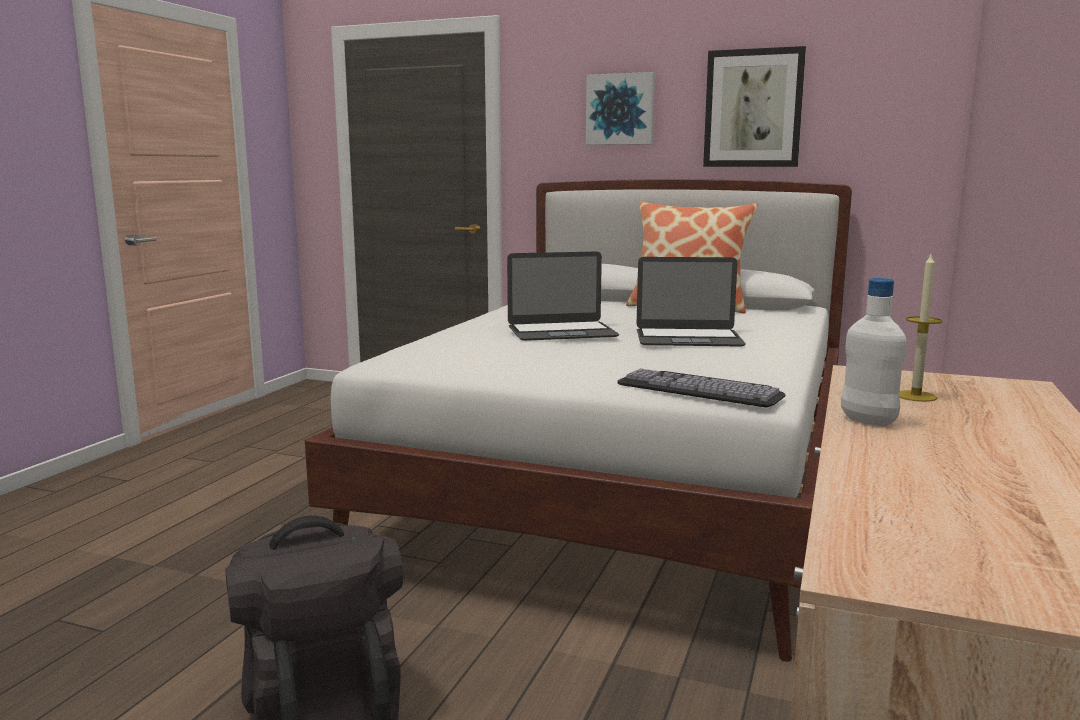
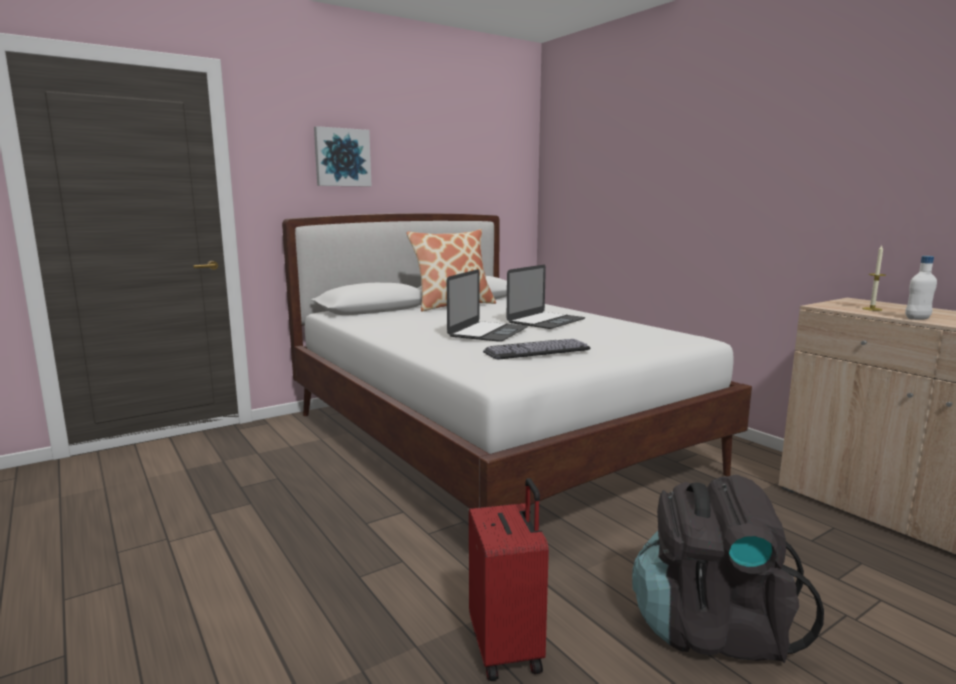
camera: 55 degrees left, 0 degrees up
keyboard [617,369,785,407] -> keyboard moved to [483,339,591,359]
picture [703,46,806,167] -> none
none -> red suitcase [469,478,549,681]

